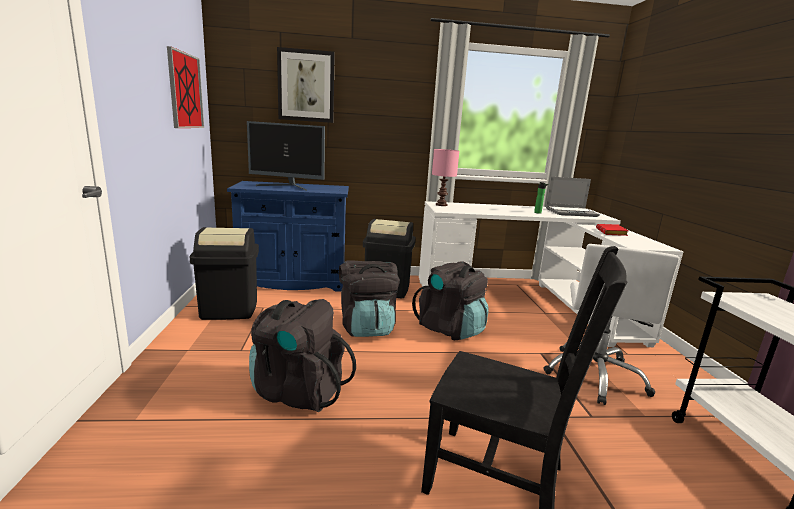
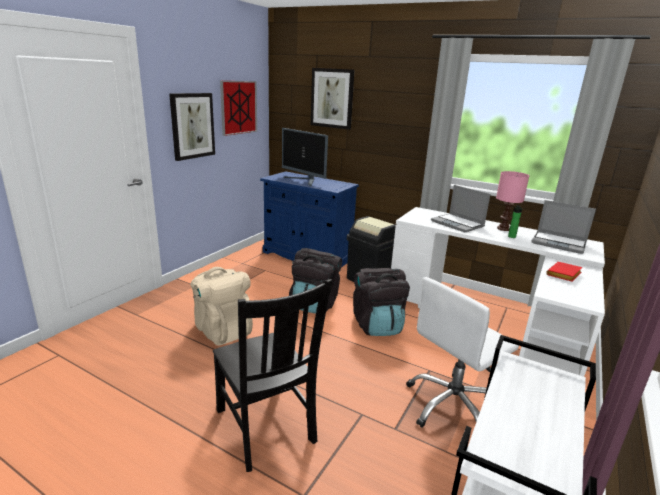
camera: 35 degrees right, 5 degrees up
black trash can [190,227,259,320] -> none
black backpack [249,299,356,412] -> beige backpack [190,267,253,346]
pink table lamp [432,149,459,206] -> pink table lamp moved to [496,171,529,231]
none -> picture [169,93,215,161]
none -> laptop [431,185,491,232]

